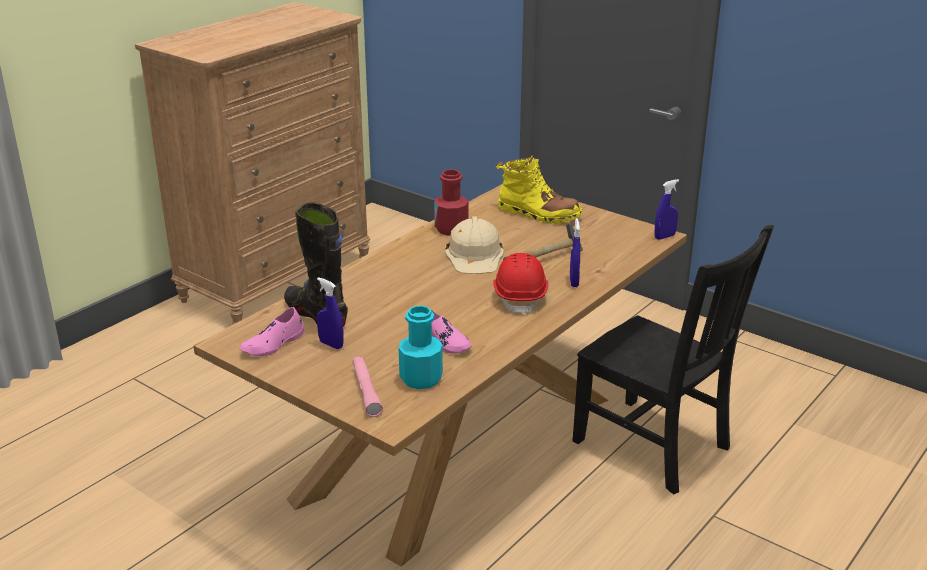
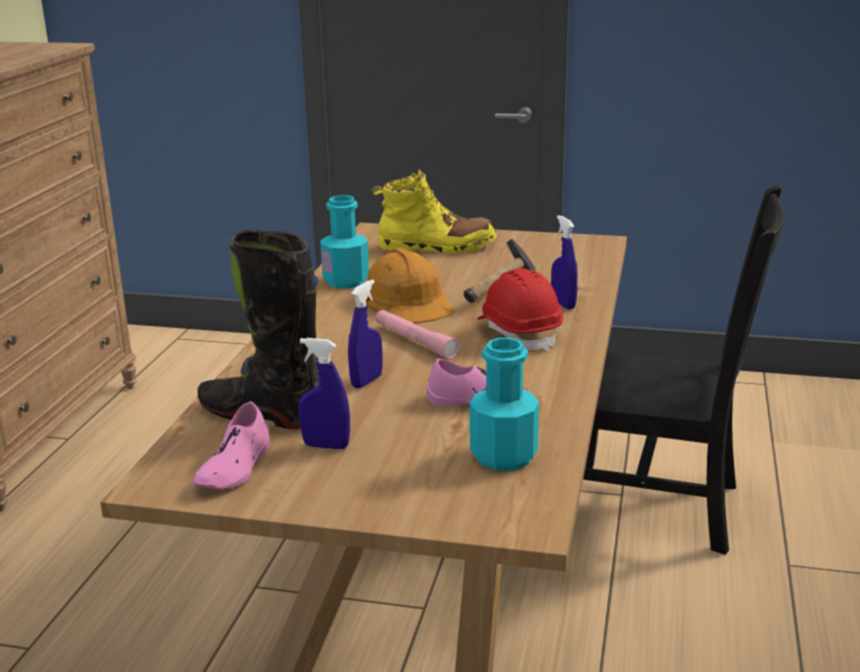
camera: 25 degrees left, 5 degrees down
pink flashlight [352,356,383,417] -> pink flashlight moved to [375,310,460,359]
red bottle [434,170,468,236] -> turquoise bottle [320,195,369,288]
beige hard hat [445,216,504,274] -> orange hard hat [366,248,454,323]
blue spray bottle [655,179,679,240] -> blue spray bottle moved to [348,280,382,388]

